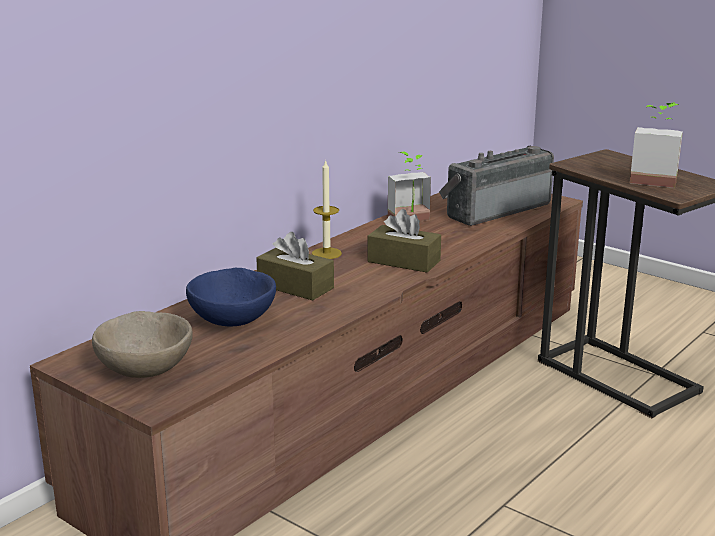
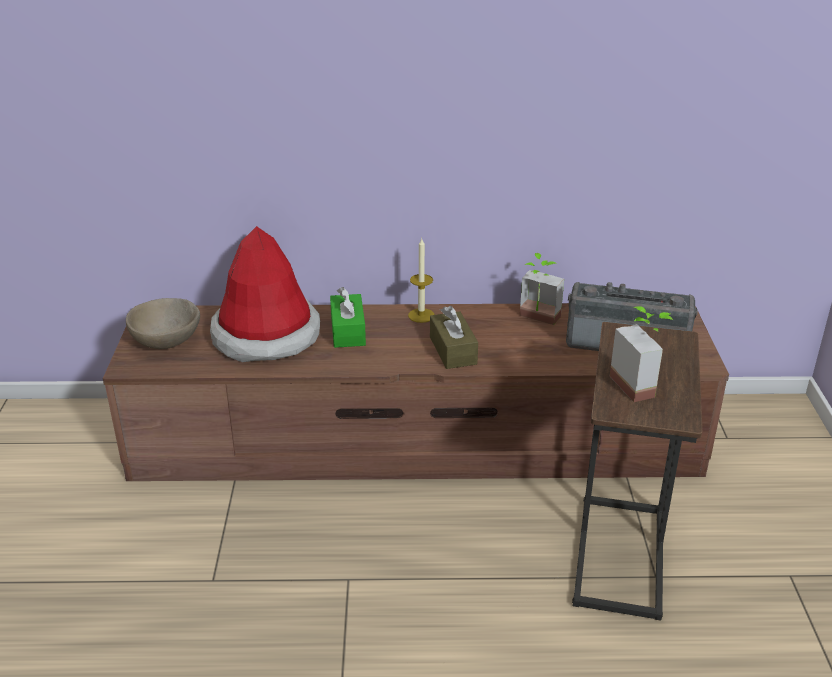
camera: 50 degrees right, 10 degrees up
blue bowl [186,268,276,326] -> hat [210,226,320,362]
brown tissue box [256,232,334,300] -> green tissue box [330,287,366,348]

